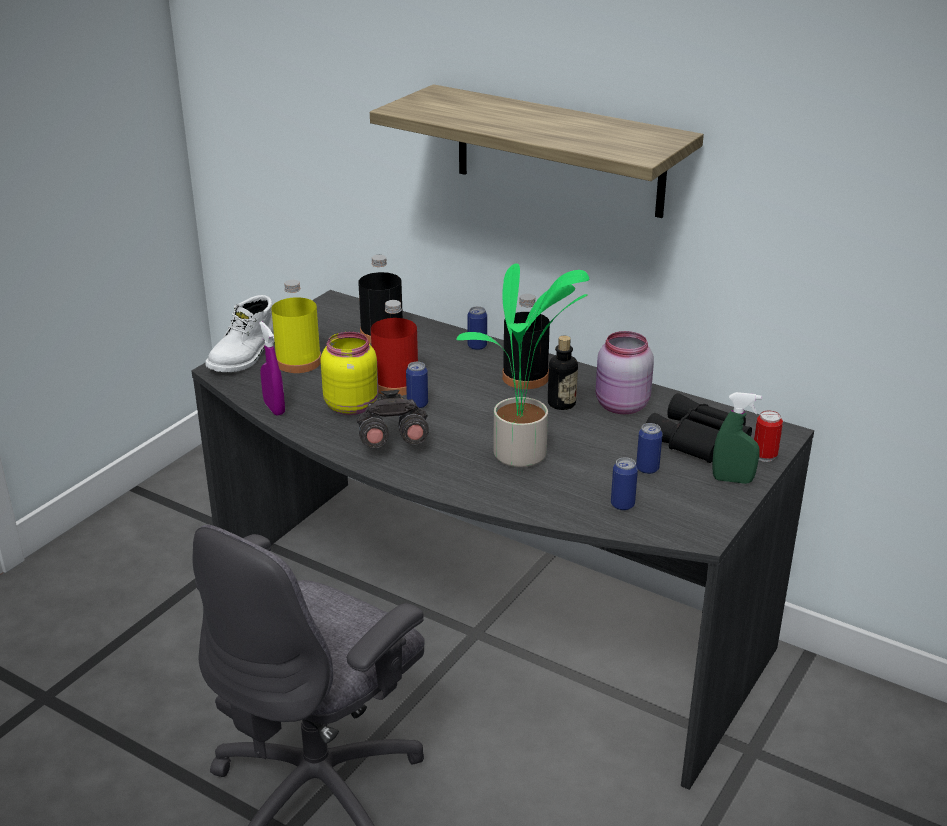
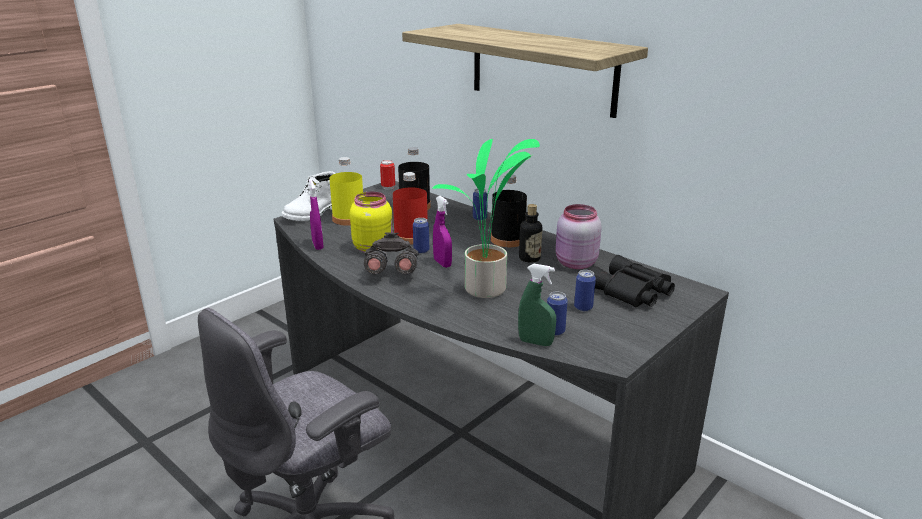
camera: 10 degrees right, 5 degrees down
green spray bottle [712,392,762,484] -> green spray bottle moved to [518,264,556,346]
can [754,411,783,462] -> can moved to [380,160,395,190]
none -> purple spray bottle [433,196,452,268]

